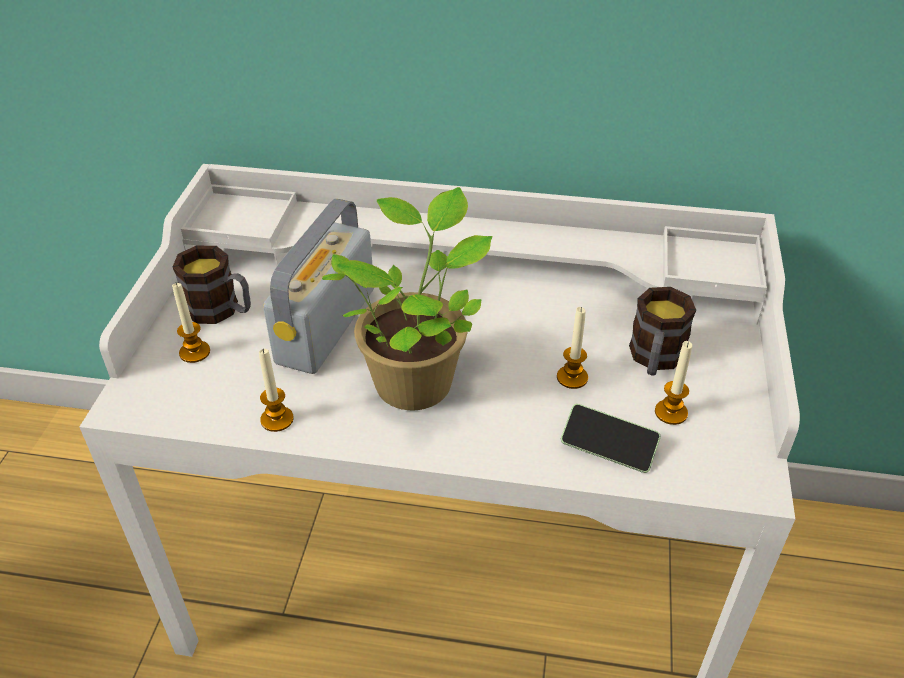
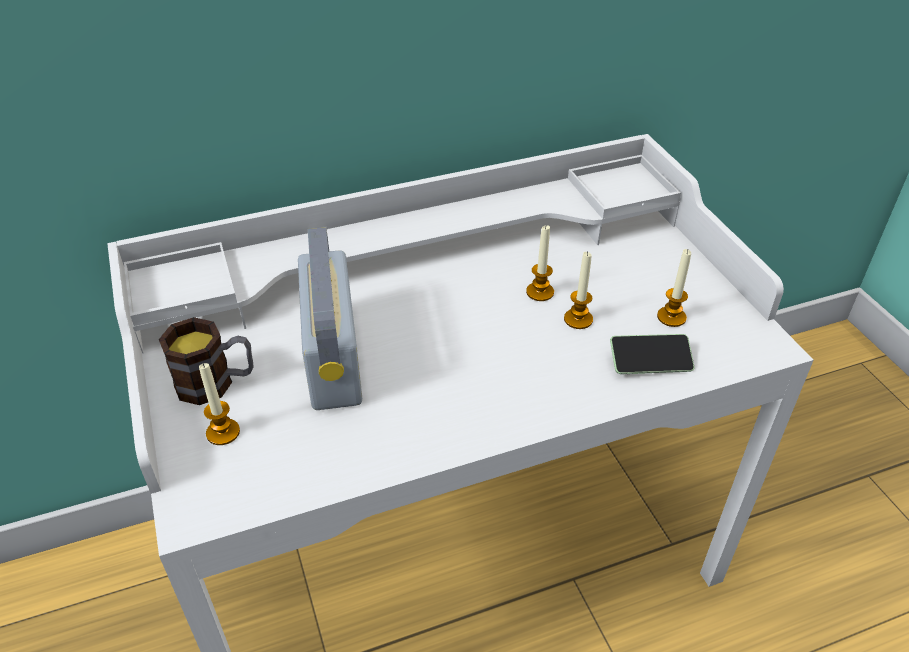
camera: 30 degrees left, 0 degrees up
candle [259,349,294,432] -> candle moved to [526,225,554,301]
potted plant [322,187,492,410] -> none
mug [629,287,696,375] -> none

